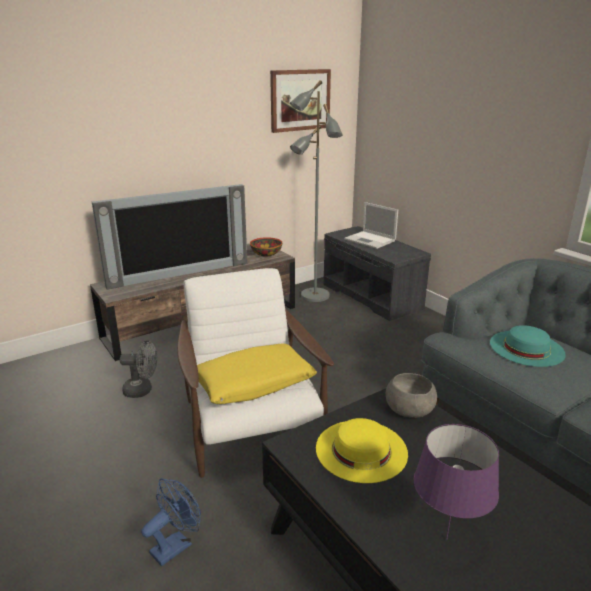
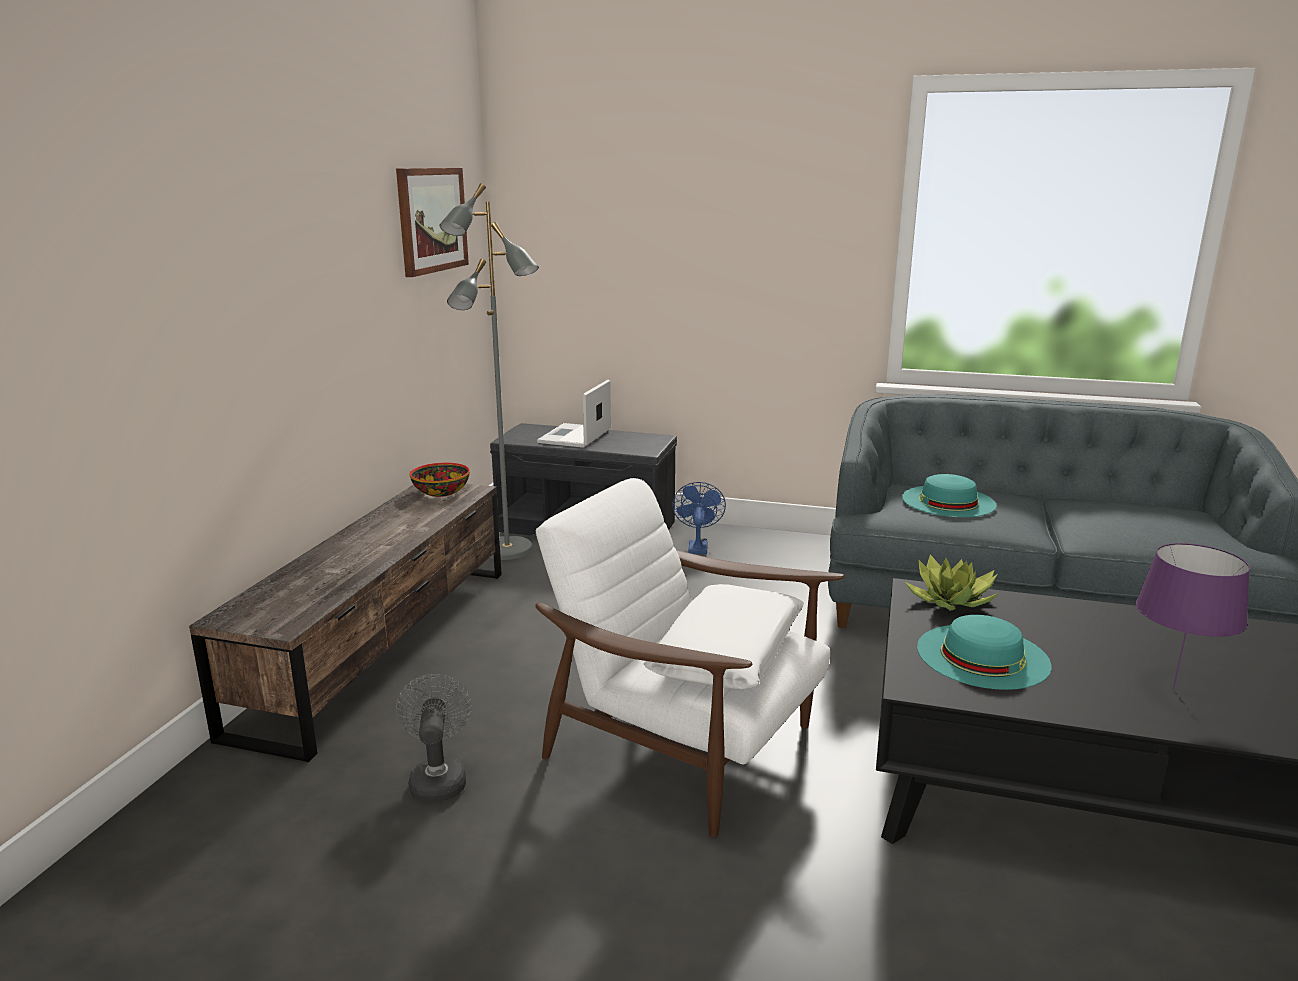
camera: 40 degrees left, 5 degrees down
television [92,184,247,290] -> none
grey fan [120,341,157,398] -> grey fan turned 60 degrees counterclockwise [396,674,472,802]
blue fan [141,478,201,566] -> blue fan moved to [672,482,726,554]
yellow pillow [197,343,317,404] -> white pillow [644,584,804,689]
yellow hat [316,418,408,483] -> turquoise hat [917,615,1051,690]
laptop [344,202,398,249] -> laptop turned 105 degrees clockwise [537,380,611,448]
grey bowl [386,373,437,418] -> potted plant [905,554,998,611]

